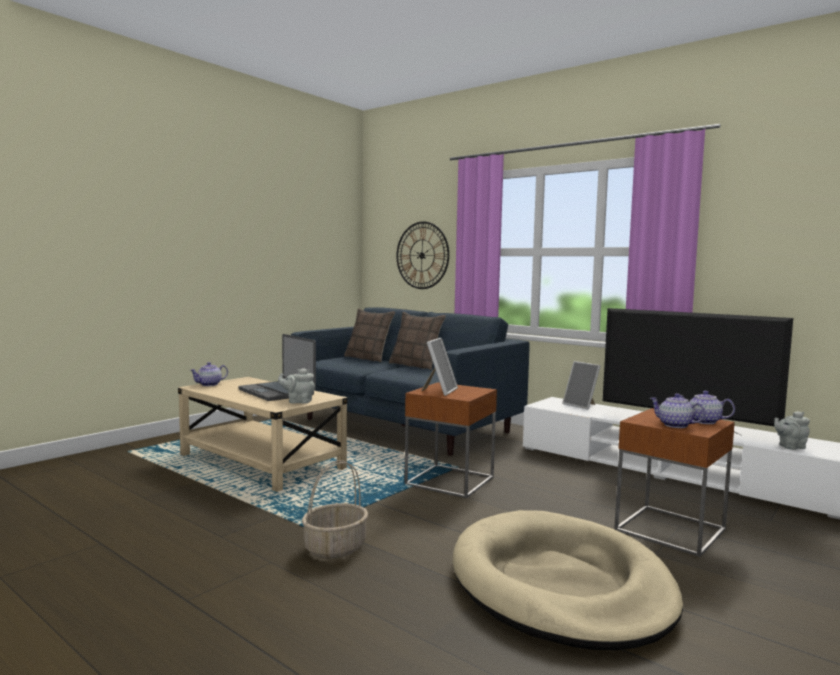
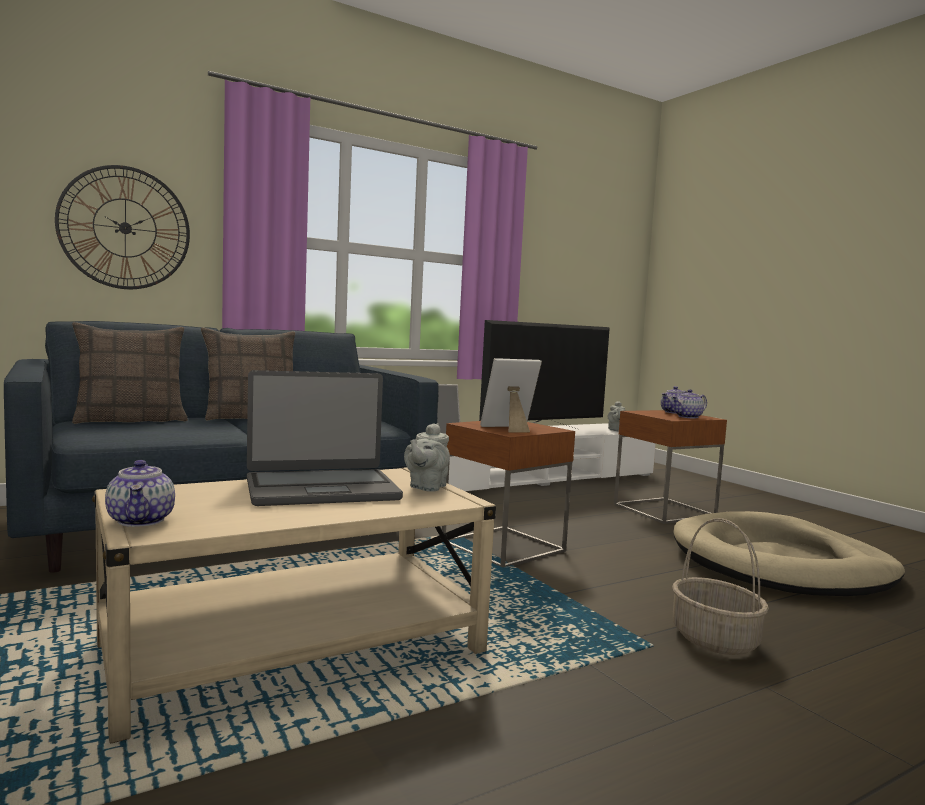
camera: 70 degrees left, 0 degrees up
picture frame [421,338,458,396] -> picture frame turned 60 degrees counterclockwise [480,358,542,433]

